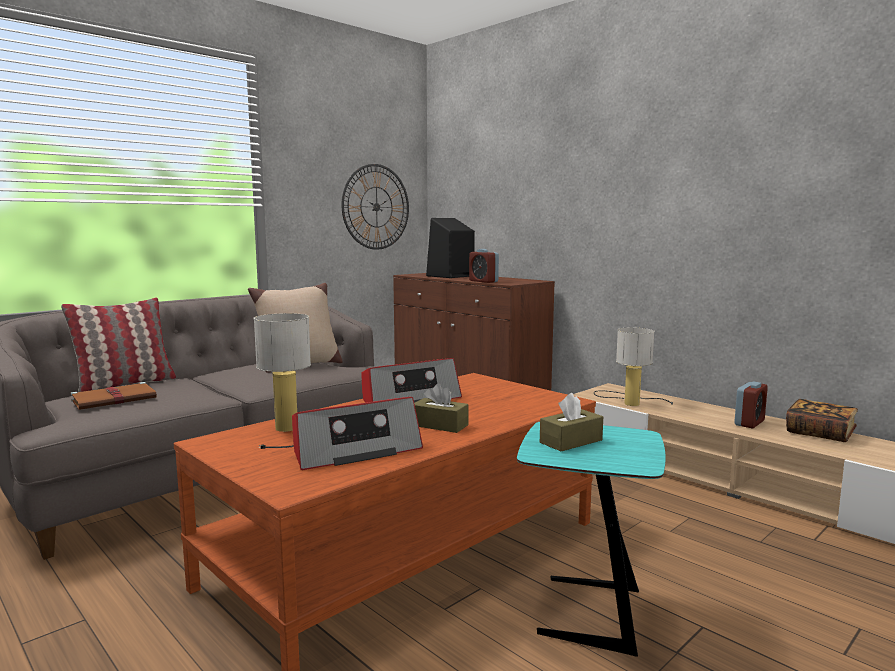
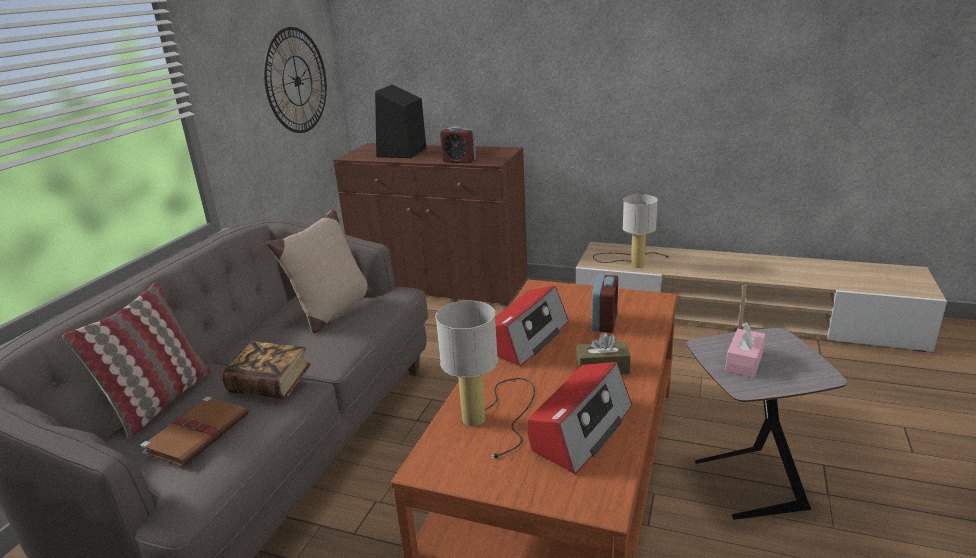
camera: 25 degrees left, 15 degrees up
turquoise side table [517,422,666,657] -> grey side table [687,328,847,520]
brown tissue box [540,393,603,451] -> pink tissue box [725,322,766,378]
alarm clock [734,382,768,429] -> alarm clock moved to [592,275,618,333]
book [786,399,858,442] -> book moved to [222,341,311,399]

